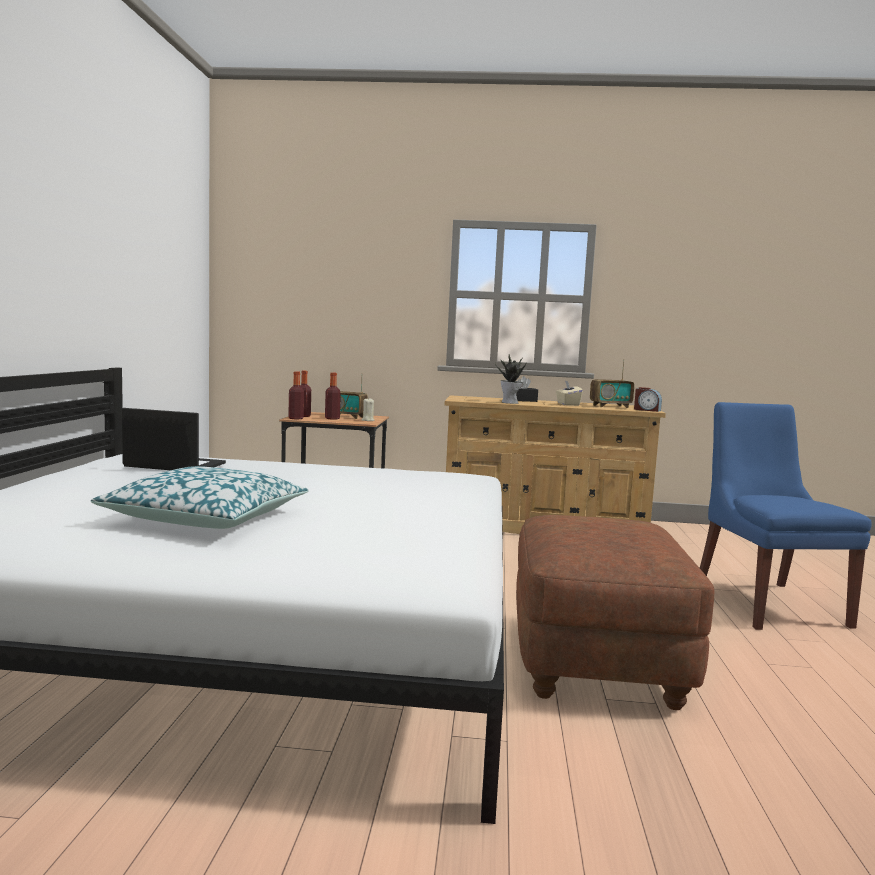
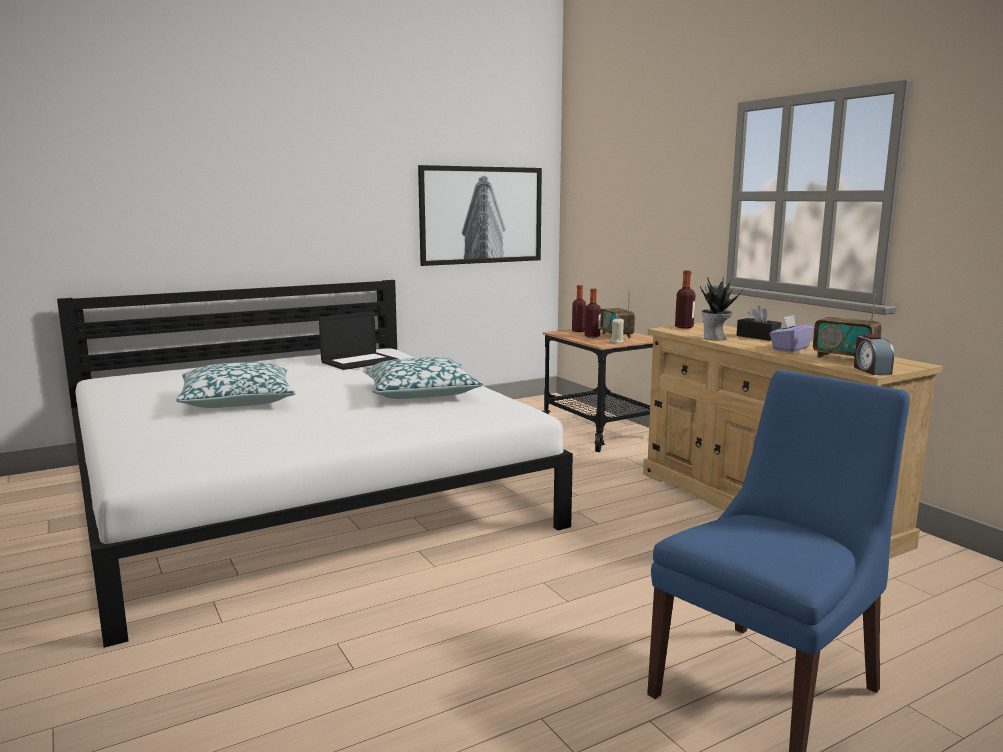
camera: 55 degrees right, 5 degrees up
laptop [122,408,226,470] -> laptop turned 75 degrees clockwise [319,311,398,370]
bottle [288,371,304,419] -> bottle moved to [675,270,695,329]
brown ottoman [516,515,714,710] -> none
beige tissue box [556,381,583,406] -> purple tissue box [770,315,814,352]
none -> pillow [363,357,483,399]
none -> picture [418,165,542,266]

